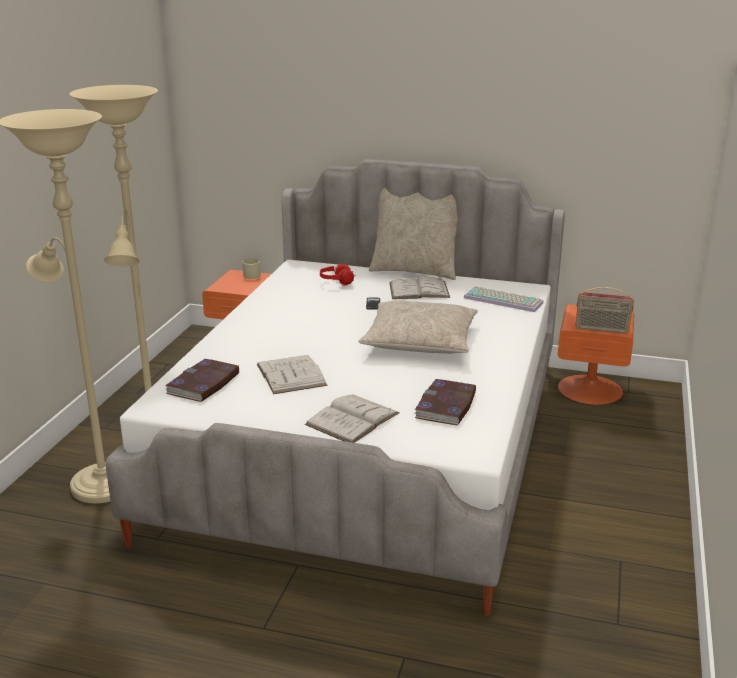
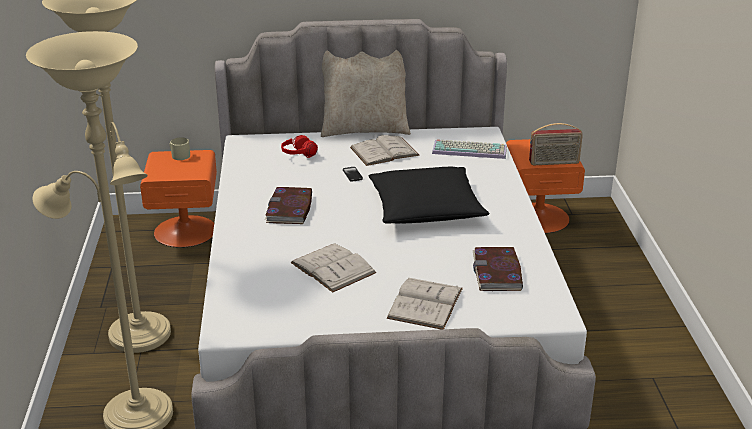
camera: 20 degrees left, 5 degrees up
book [165,359,239,402] -> book moved to [265,187,312,224]
beige pillow [358,301,478,354] -> black pillow [368,167,489,224]

